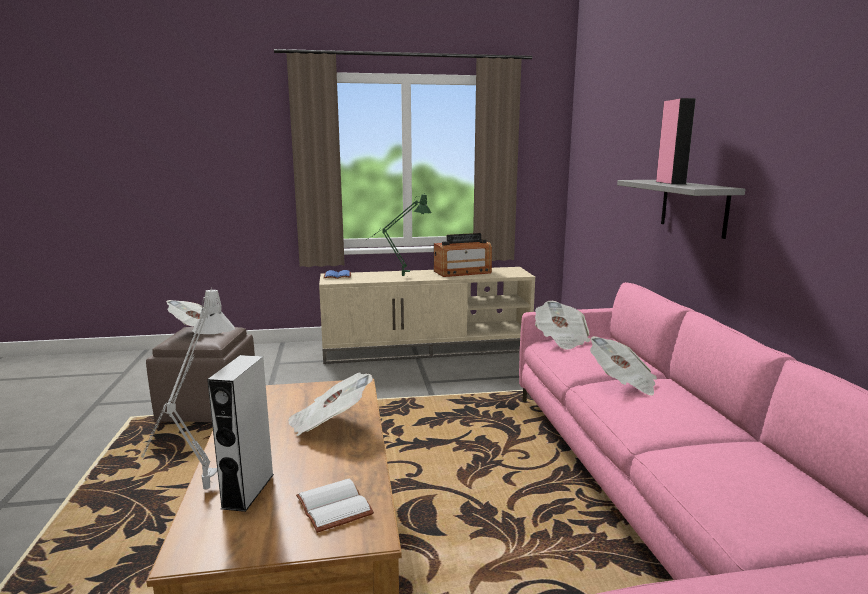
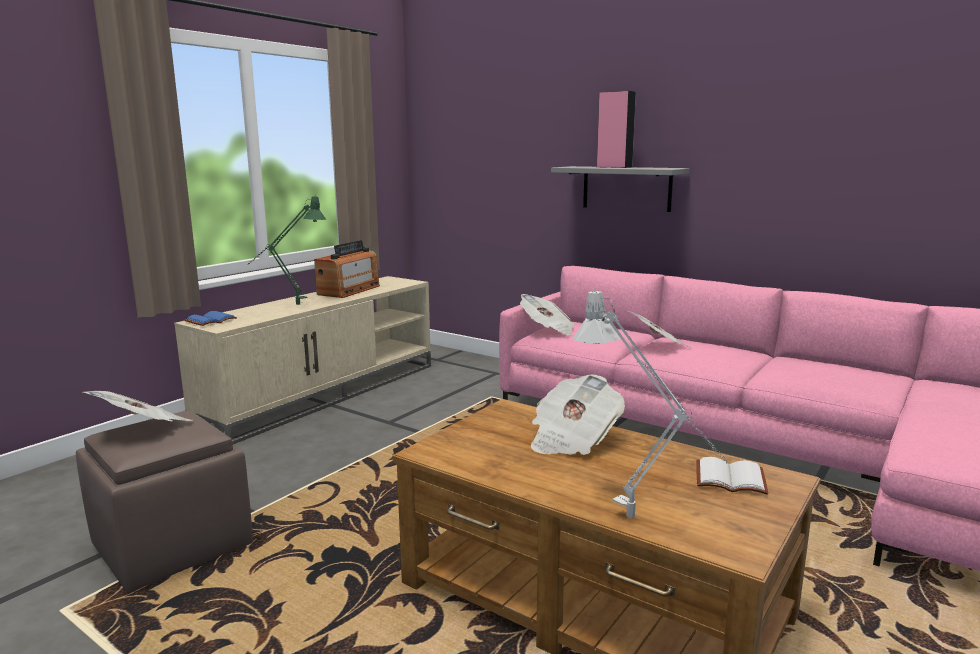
camera: 45 degrees left, 0 degrees up
grey speaker [207,355,274,512] -> none

